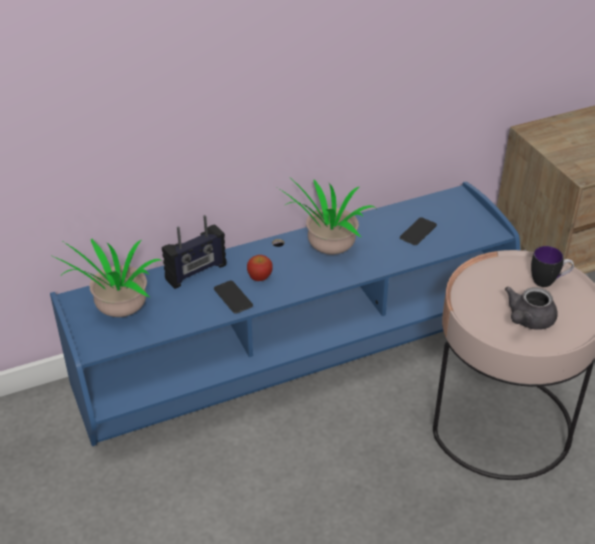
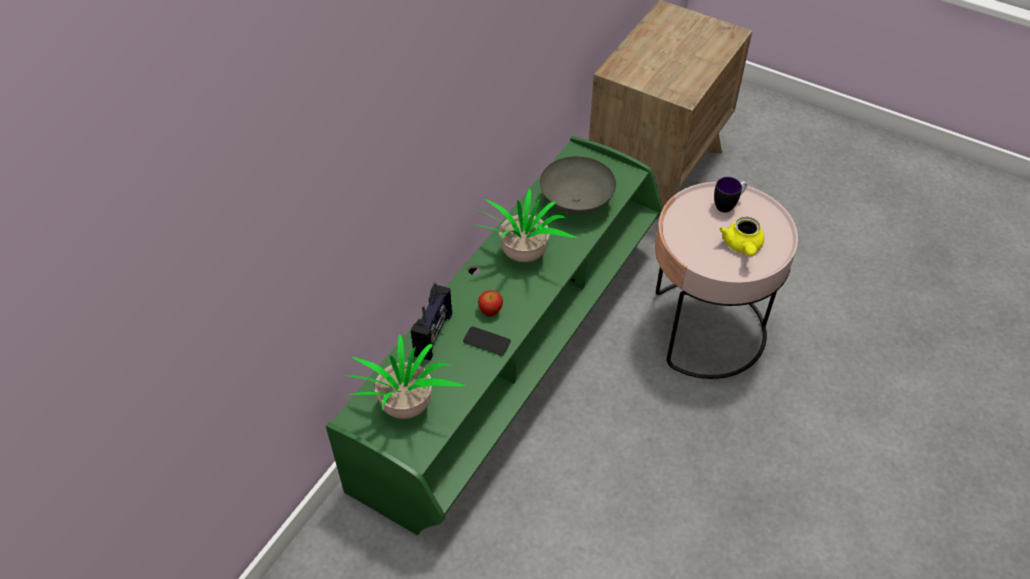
camera: 35 degrees left, 10 degrees up
blue tv stand [50,181,520,446] -> green tv stand [326,136,662,535]
phone [400,217,437,245] -> grey bowl [540,156,616,214]
grey teapot [505,287,558,330] -> yellow teapot [719,217,764,256]

